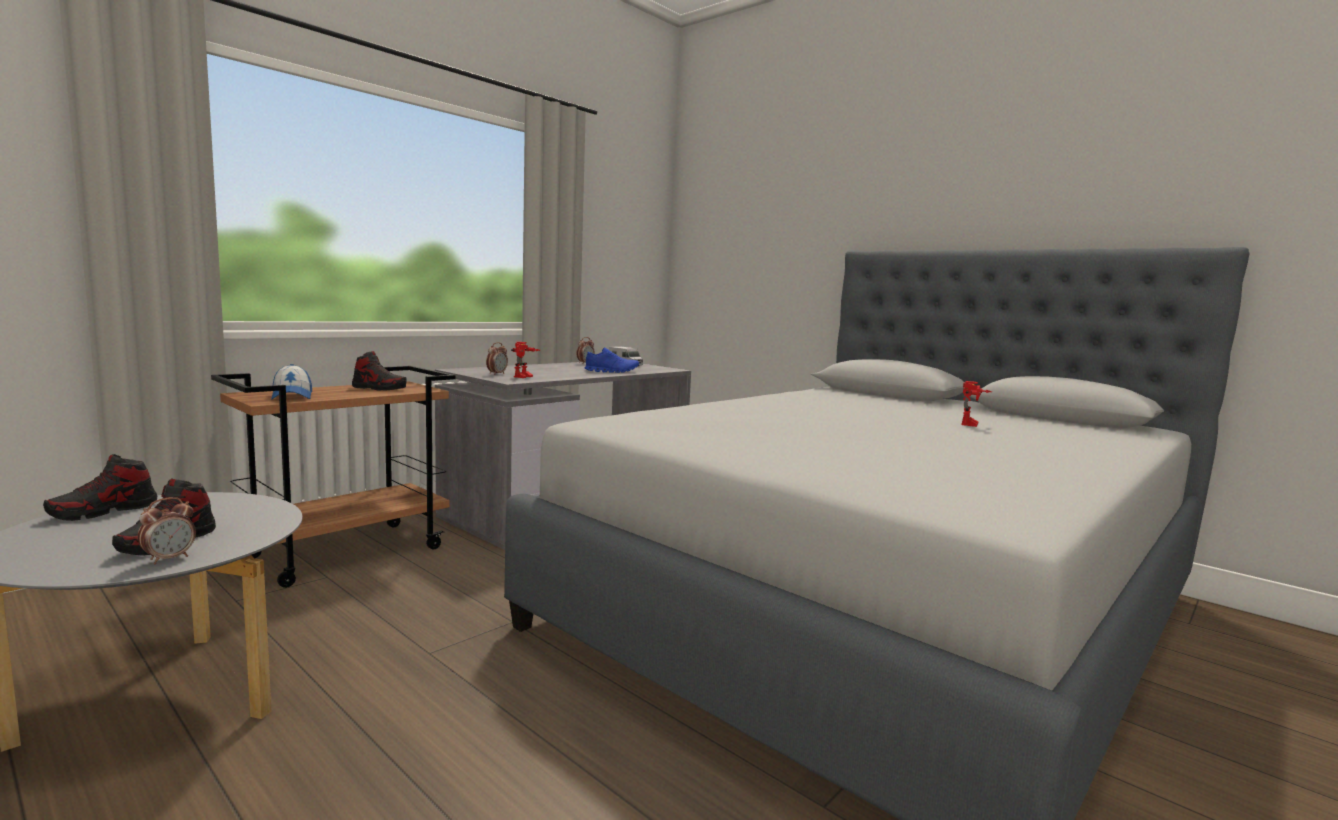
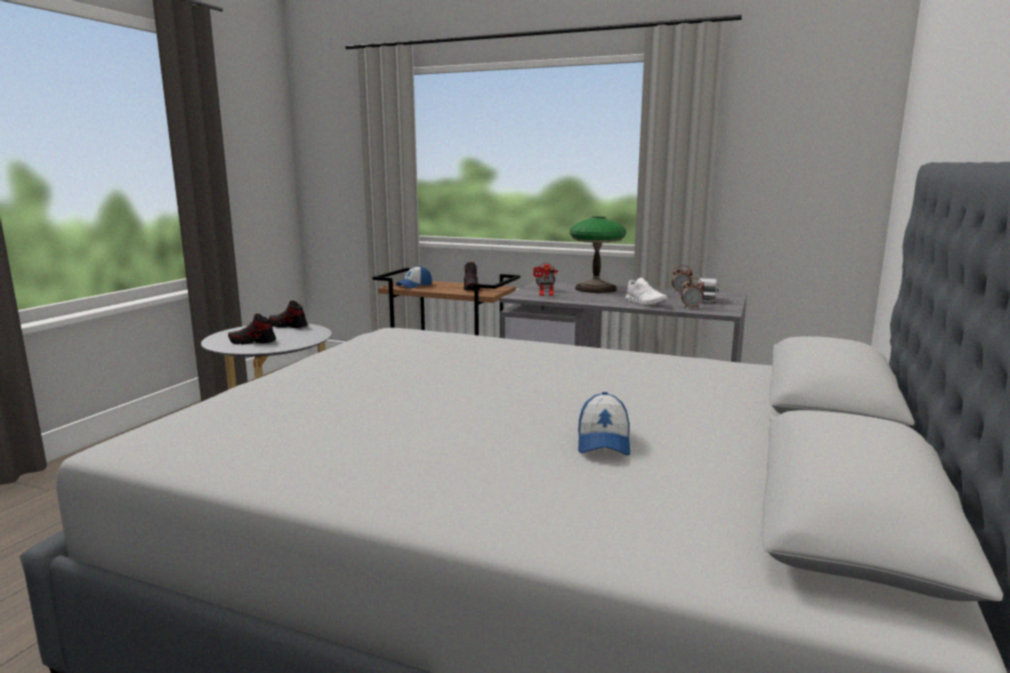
camera: 70 degrees right, 5 degrees up
alarm clock [137,497,196,564] -> alarm clock moved to [681,278,705,309]
blue shoe [585,347,639,373] -> white shoe [625,278,667,305]
toy robot [961,381,992,427] -> cap [578,392,630,455]
none -> table lamp [570,217,626,293]

